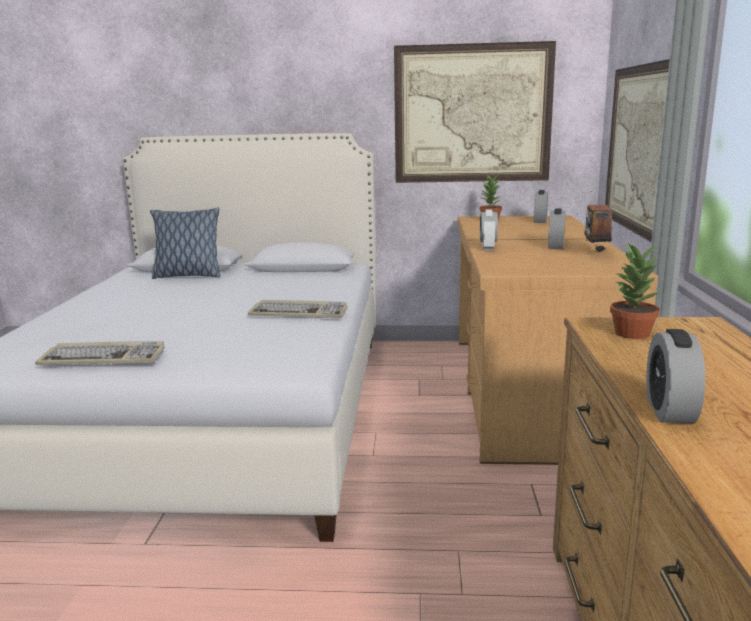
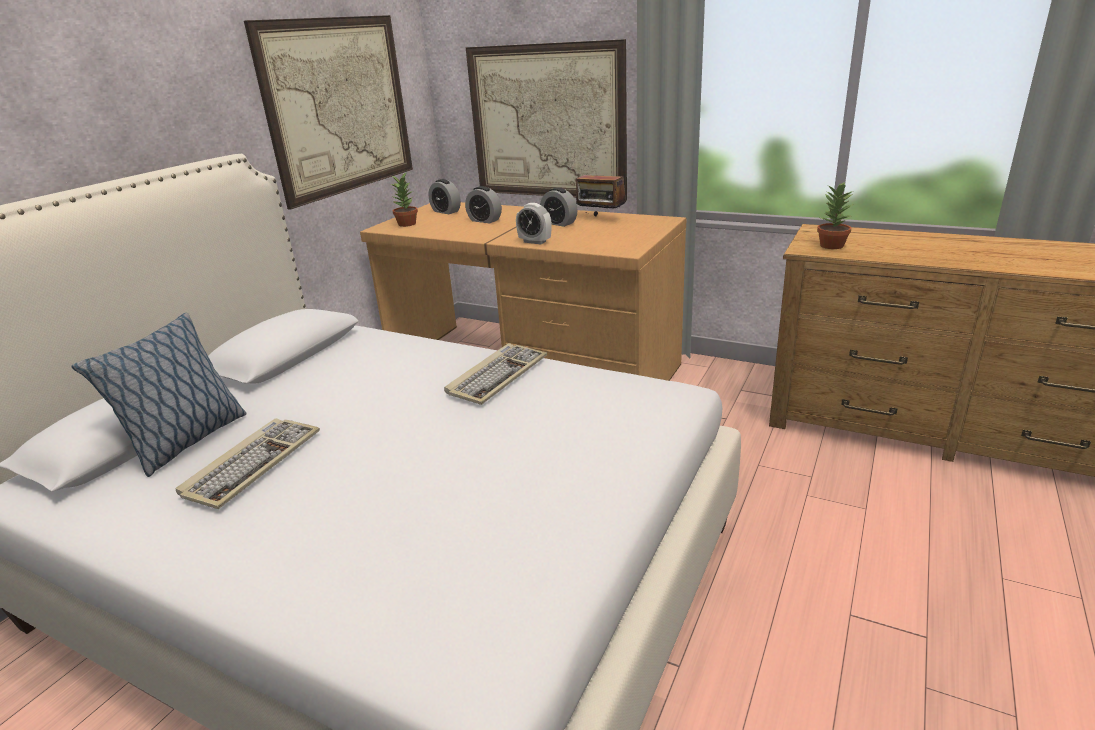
camera: 65 degrees left, 10 degrees up
keyboard [35,341,165,365] -> keyboard moved to [175,418,320,509]
alarm clock [646,329,705,424] -> alarm clock moved to [465,186,502,223]

